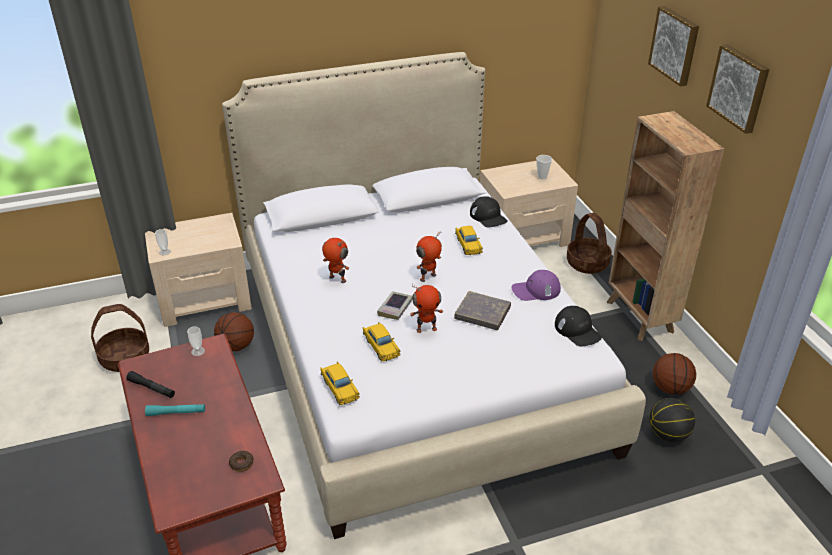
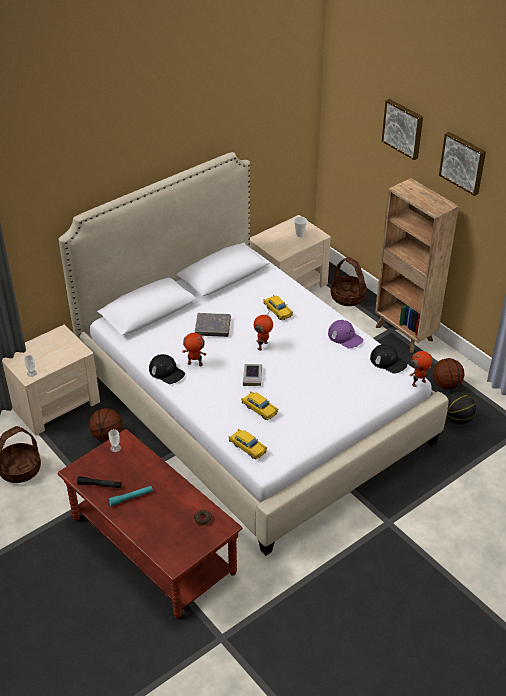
camera: 20 degrees left, 5 degrees up
toy robot [410,284,443,333] -> toy robot moved to [410,351,433,387]
grey book [454,291,511,330] -> grey book moved to [195,313,231,337]
black cap [470,196,508,228] -> black cap moved to [149,354,185,384]
purple cap [511,270,561,301] -> purple cap turned 105 degrees counterclockwise [328,320,364,349]

